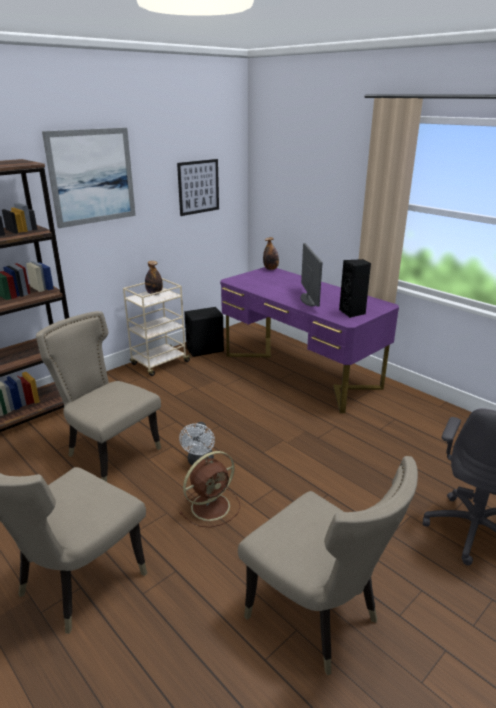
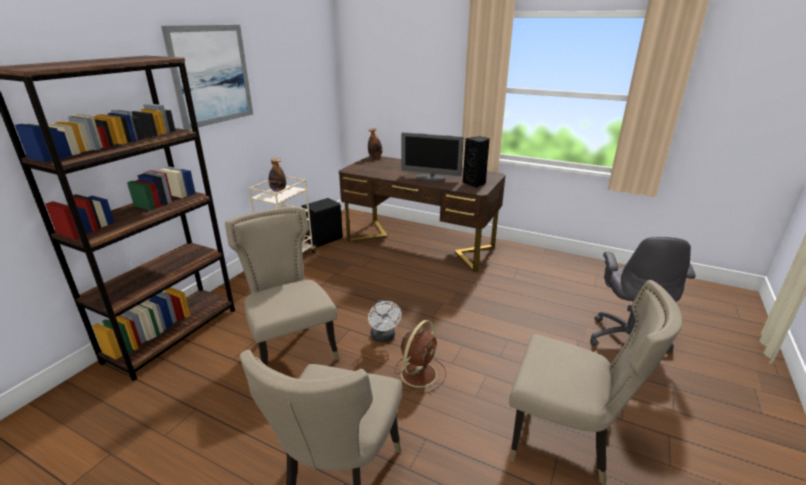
camera: 20 degrees left, 0 degrees up
beige chair [36,311,161,482] -> beige chair turned 45 degrees clockwise [225,207,339,366]
picture [177,159,219,216] -> none
purple desk [220,267,399,413] -> brown desk [339,156,506,272]
monitor [301,243,322,307] -> monitor turned 135 degrees clockwise [401,132,464,181]

